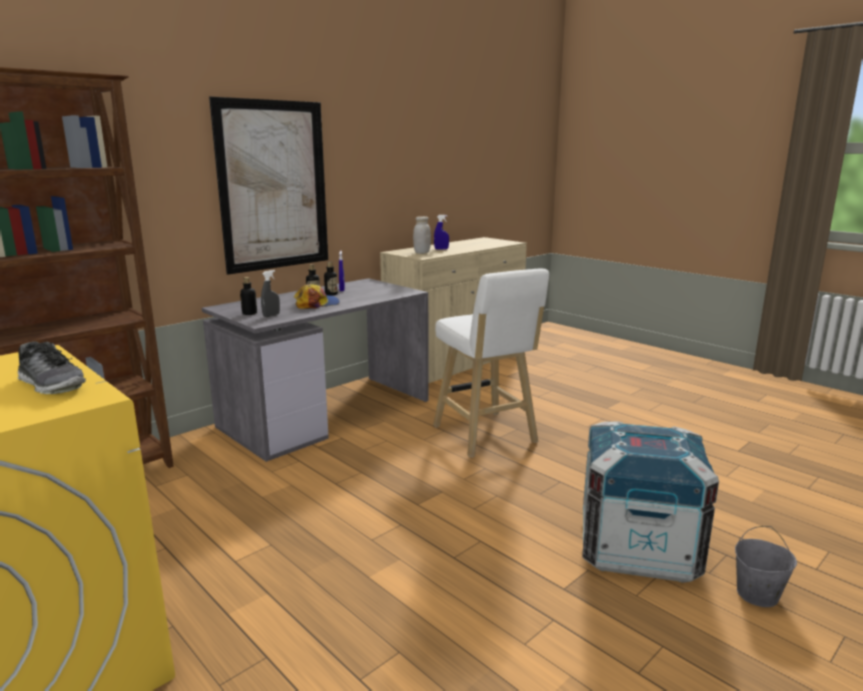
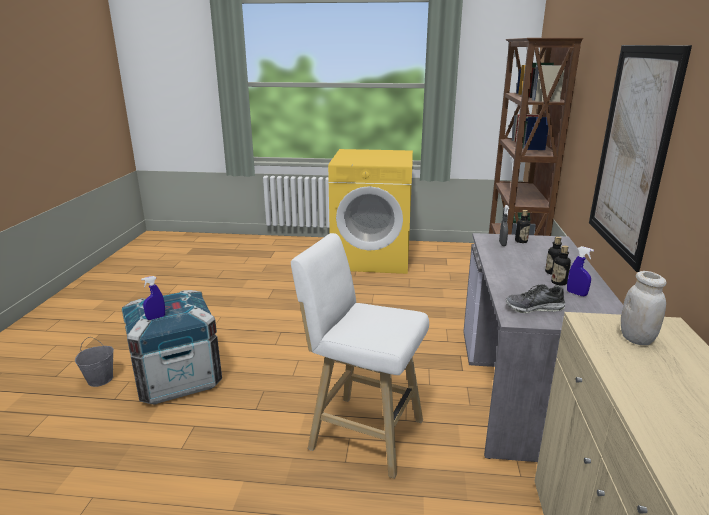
camera: 140 degrees right, 5 degrees up
shoe [17,341,86,394] -> shoe moved to [506,284,565,313]
cap [294,284,340,309] -> none
blue spray bottle [434,215,449,250] -> blue spray bottle moved to [141,276,165,320]

